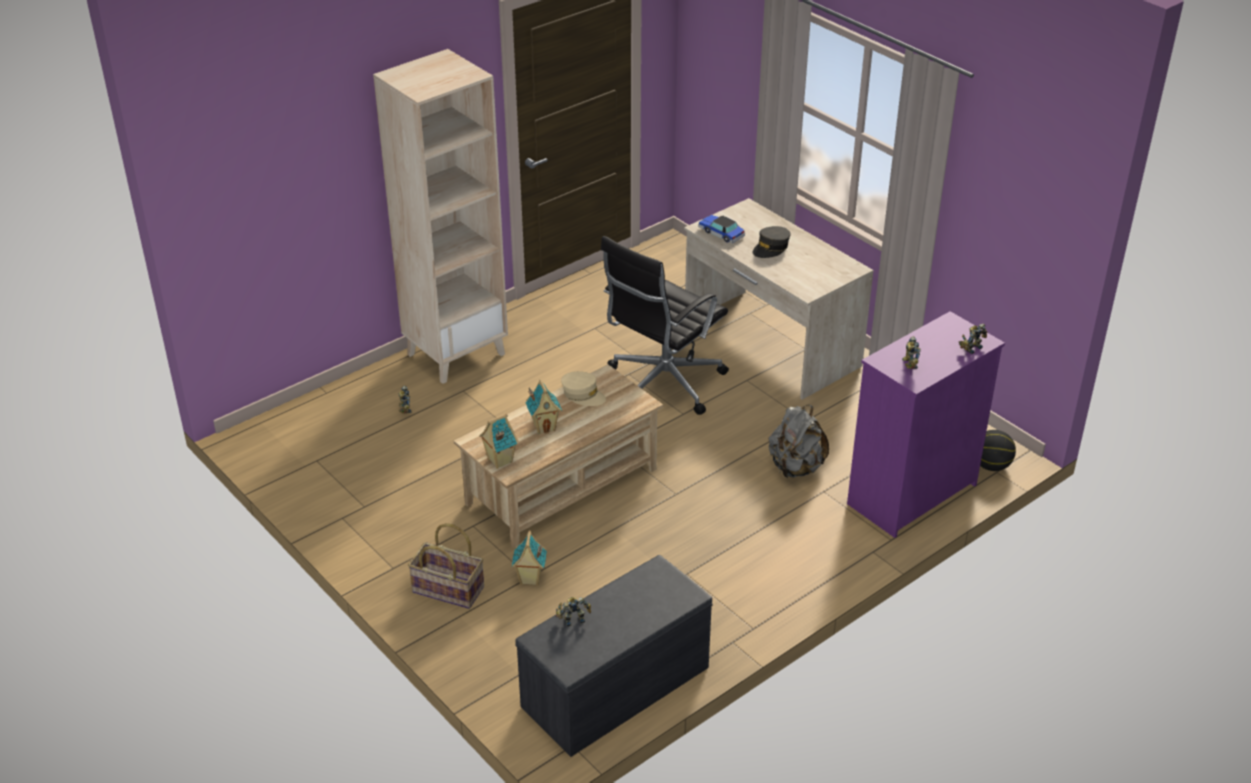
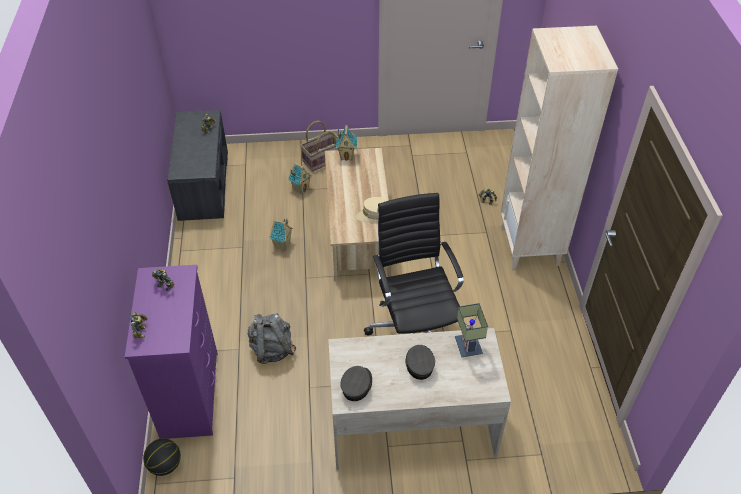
camera: 125 degrees right, 10 degrees up
toy house [525,379,562,434] -> toy house moved to [269,219,293,251]
toy car [698,215,745,243] -> table lamp [455,303,488,357]
none -> grey cap [340,366,372,401]

